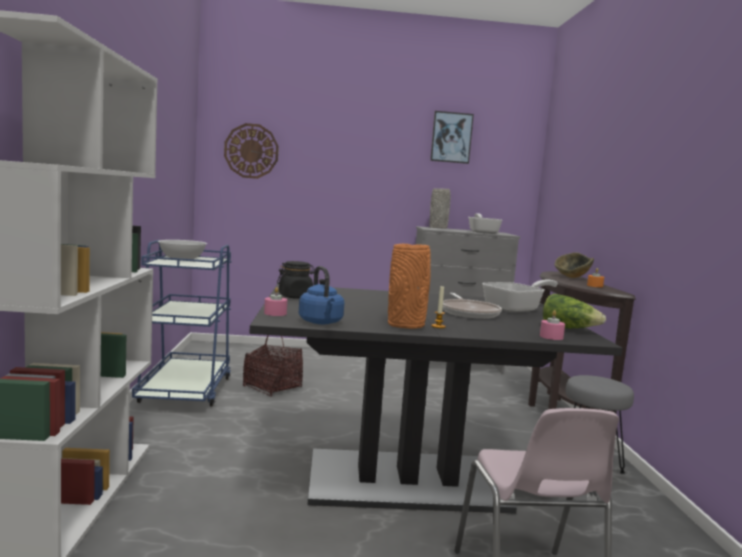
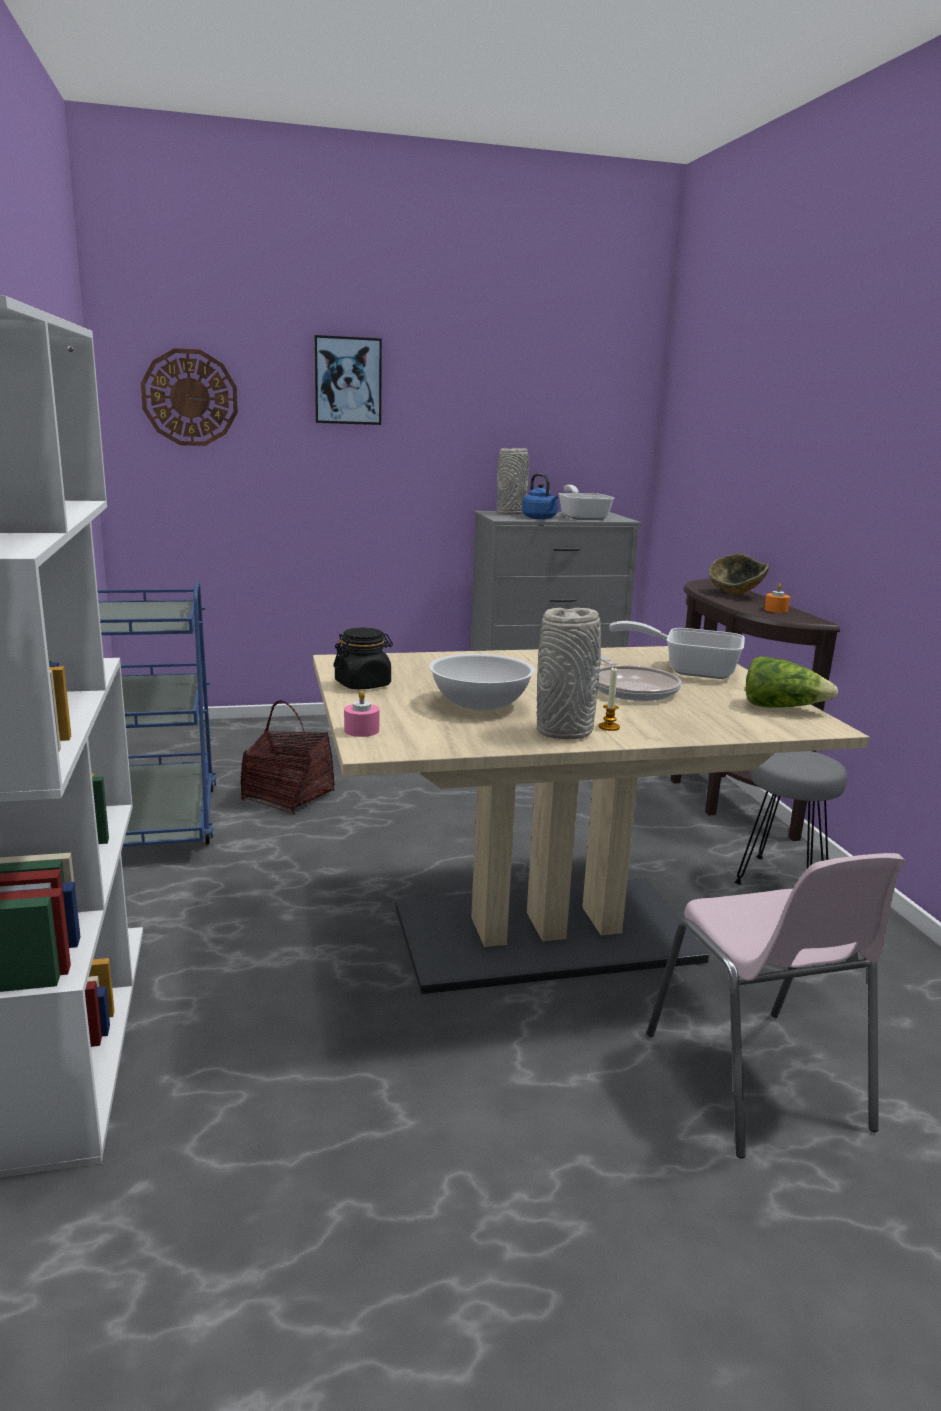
camera: 10 degrees left, 10 degrees up
white bowl [158,240,207,259] -> white bowl moved to [429,654,535,710]
black dining table [249,284,623,514] -> beige dining table [313,646,869,995]
blue kettle [299,266,344,324] -> blue kettle moved to [522,473,558,519]
orange vase [388,244,431,329] -> grey vase [537,608,601,739]
picture [430,111,474,164] -> picture moved to [314,335,382,425]
frying pan [482,279,558,313] -> frying pan turned 120 degrees counterclockwise [609,621,745,679]
pink candle [540,310,565,340] -> none

